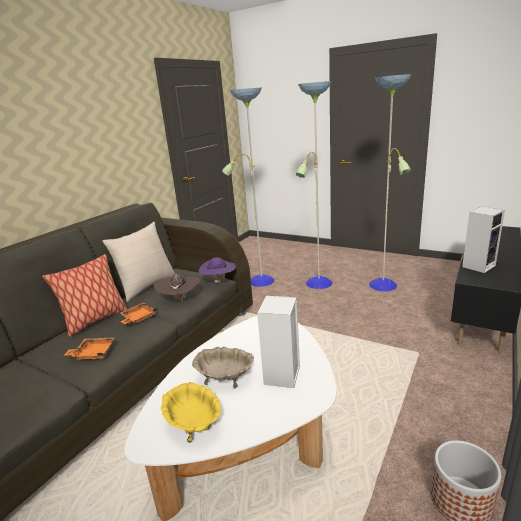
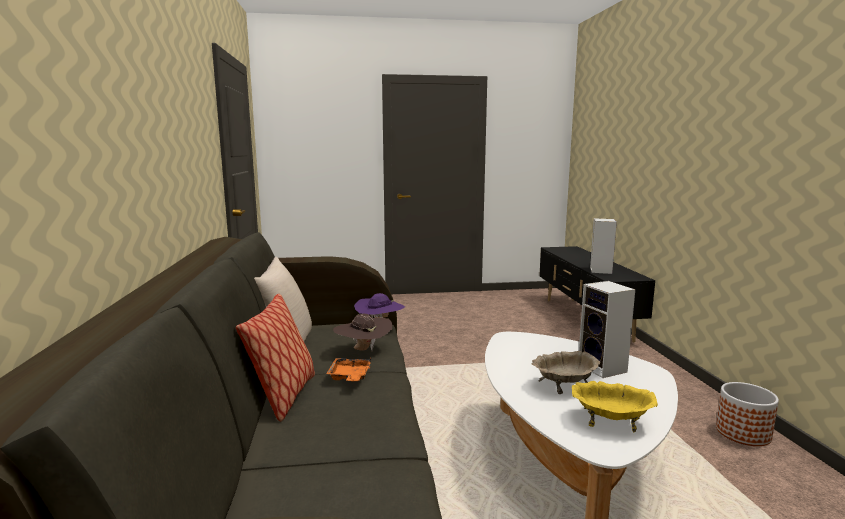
camera: 40 degrees left, 10 degrees down
orange tray [64,338,115,360] -> none
floor lamp [222,74,412,291] -> none

